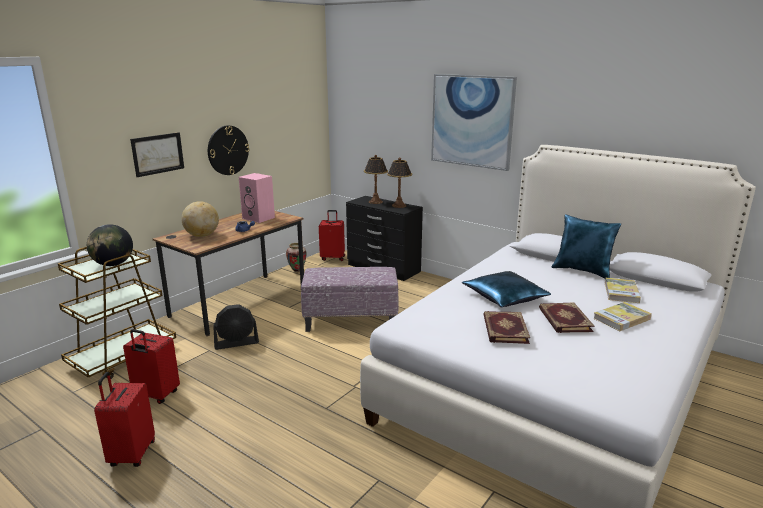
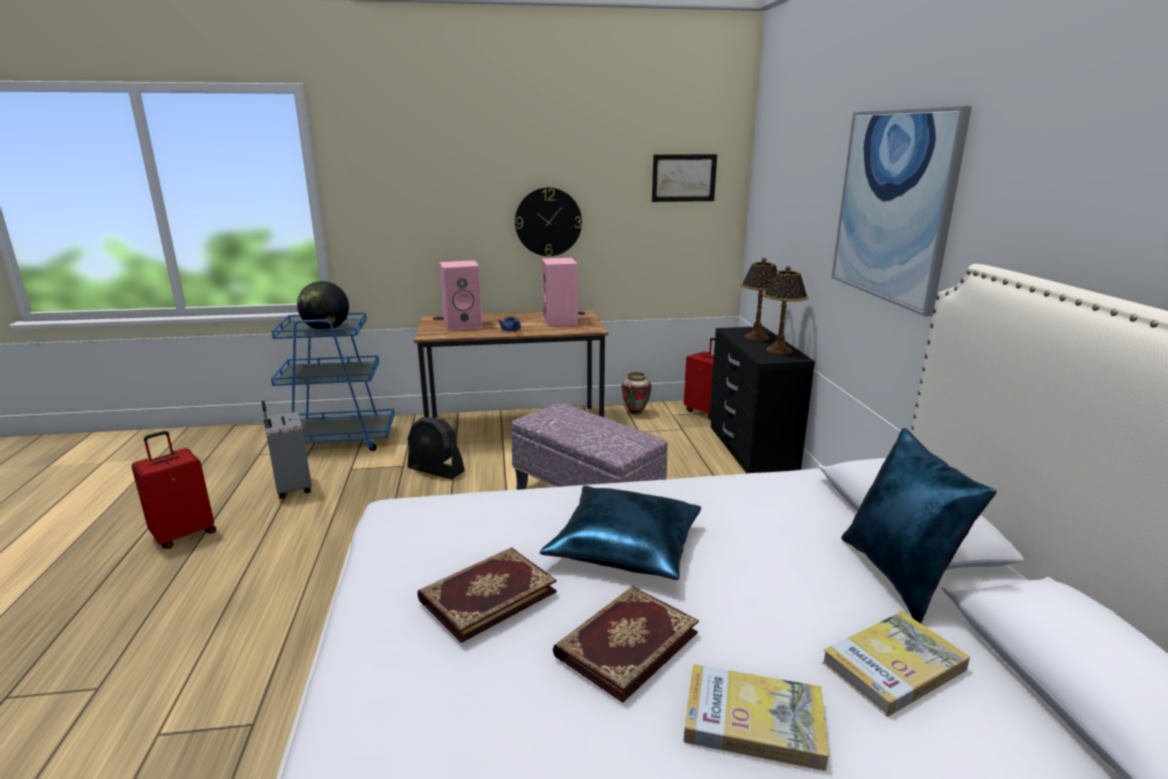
camera: 45 degrees right, 0 degrees up
brown cart [58,247,176,379] -> blue cart [271,312,394,451]
red suitcase [123,329,180,404] -> grey suitcase [261,401,312,499]
picture [130,132,184,177] -> picture moved to [652,154,717,202]
globe [181,201,219,237] -> pink speaker [439,260,483,330]

